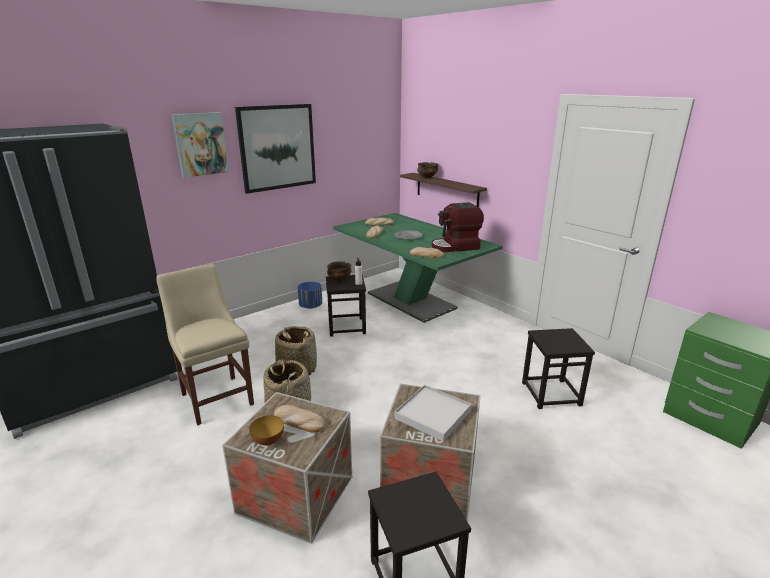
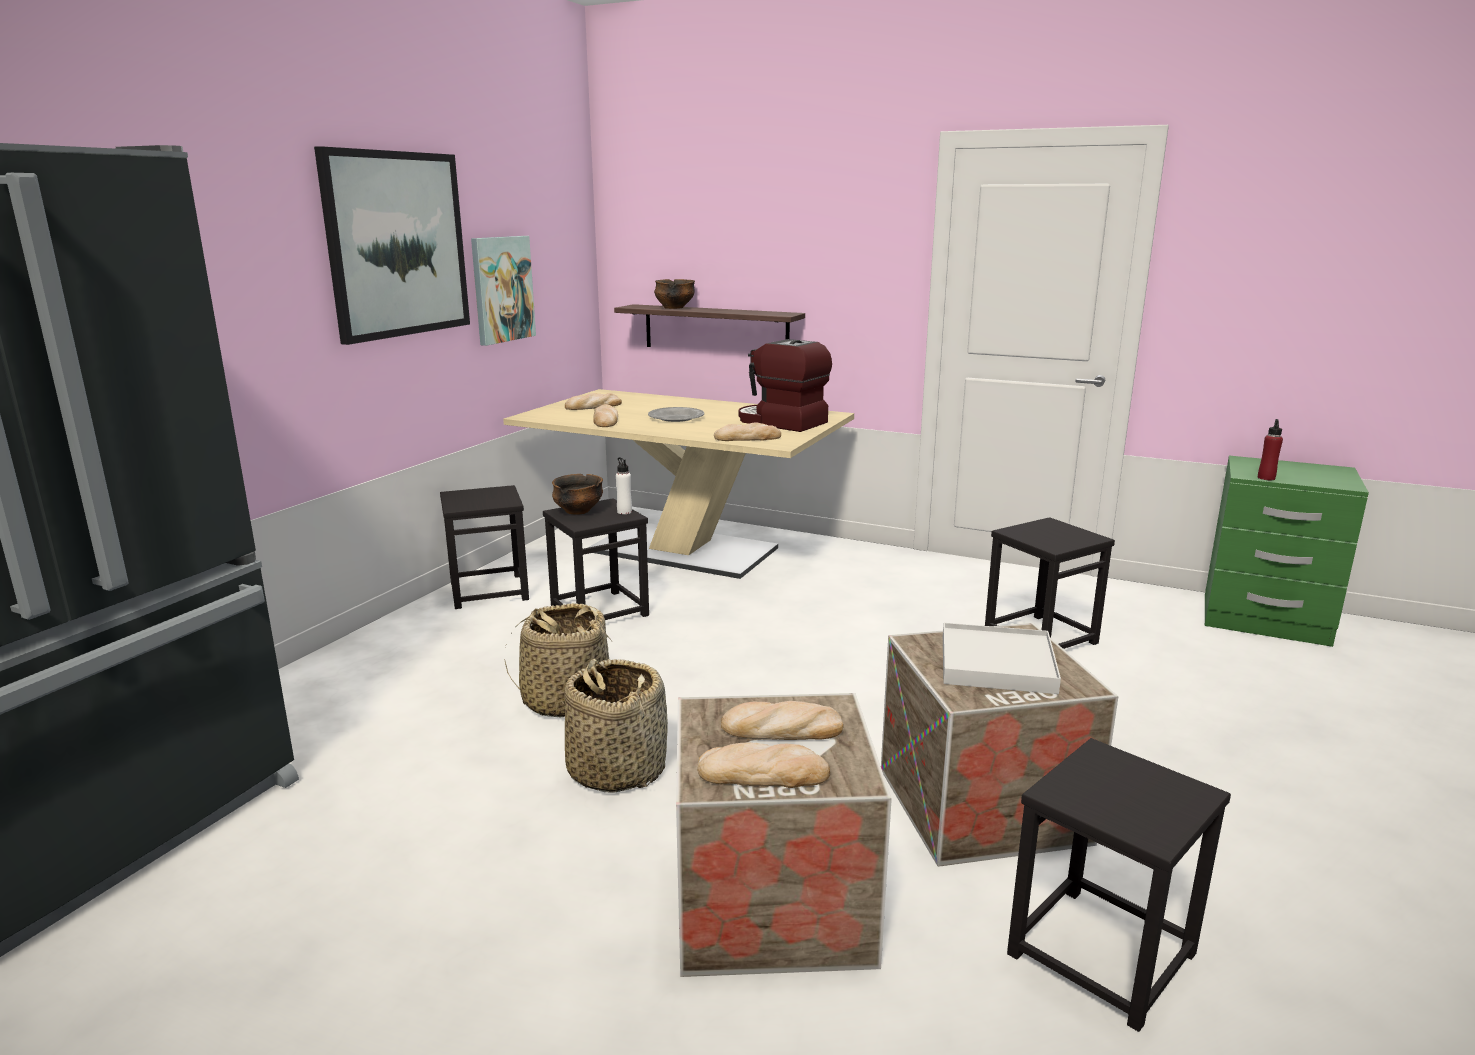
camera: 25 degrees left, 5 degrees down
beige chair [156,264,254,425] -> none
picture [171,112,229,178] -> picture moved to [471,236,536,346]
bowl [249,416,284,446] -> bread [697,742,830,788]
blue planter [298,281,322,309] -> black stool [440,485,529,609]
green dining table [333,213,503,323] -> beige dining table [503,389,854,579]
coffee machine [432,202,484,252] -> coffee machine turned 75 degrees clockwise [739,339,832,432]
none -> red bottle [1258,419,1283,480]

